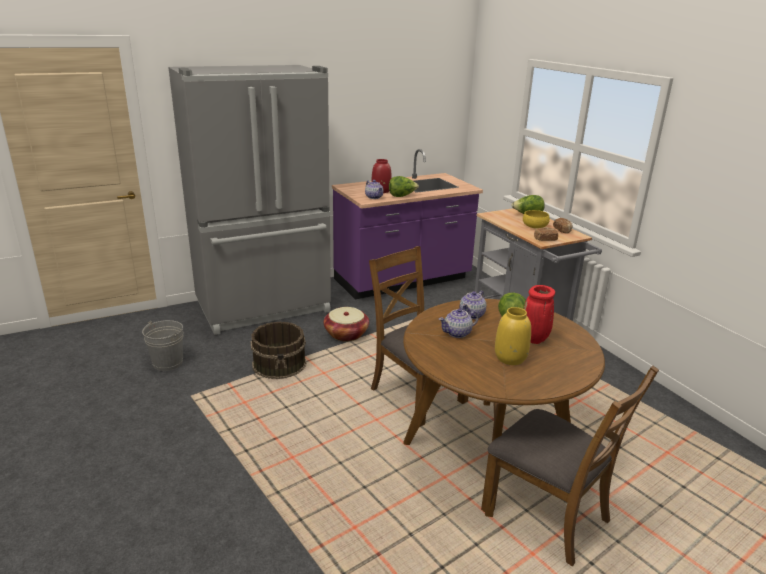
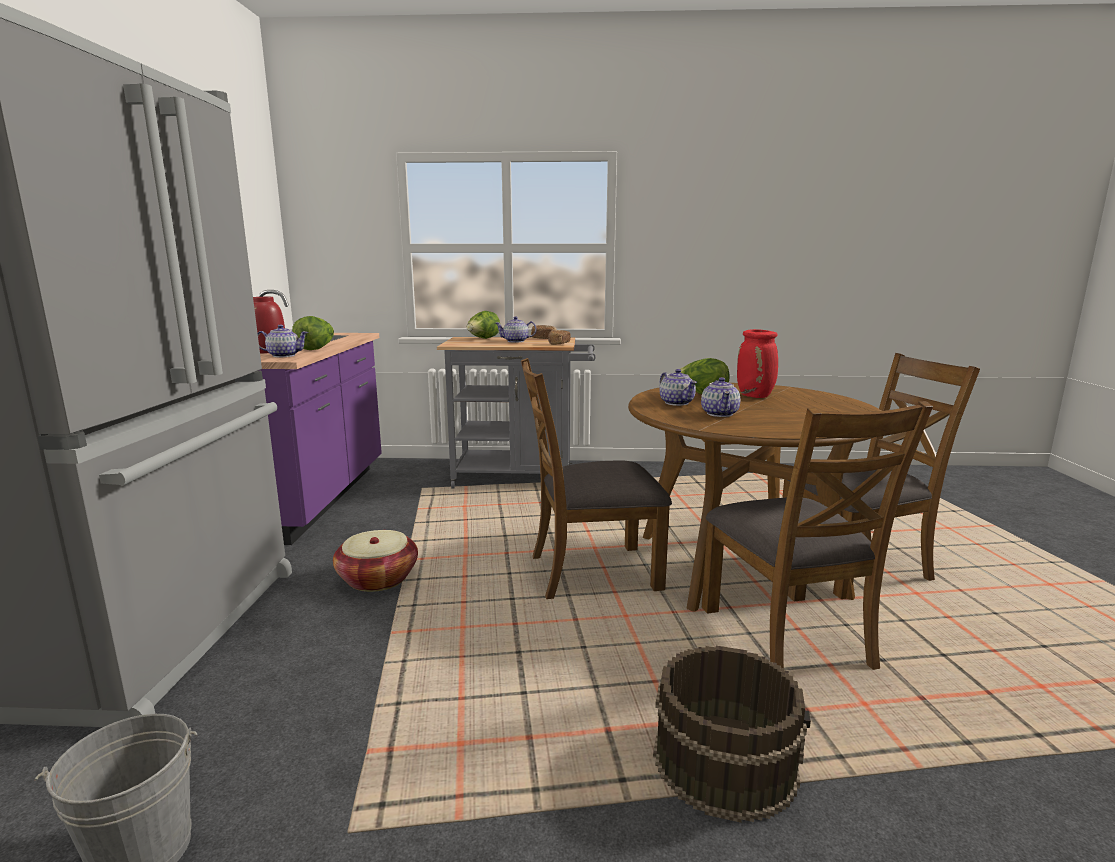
camera: 60 degrees left, 10 degrees down
brown bucket [250,322,306,379] -> brown bucket moved to [653,646,811,823]
yellow vase [495,307,531,365] -> none
yellow bowl [523,210,550,229] -> teapot [495,317,537,343]
none -> brown chair [702,401,933,670]

